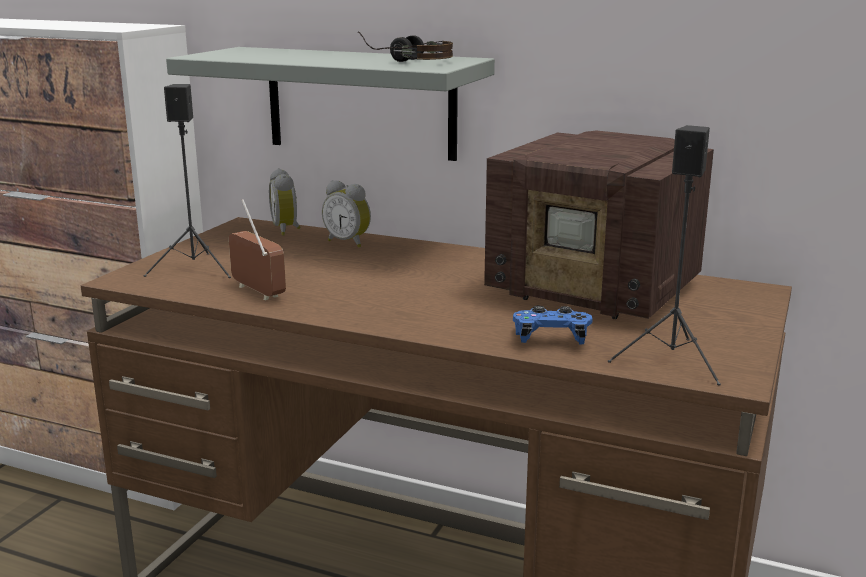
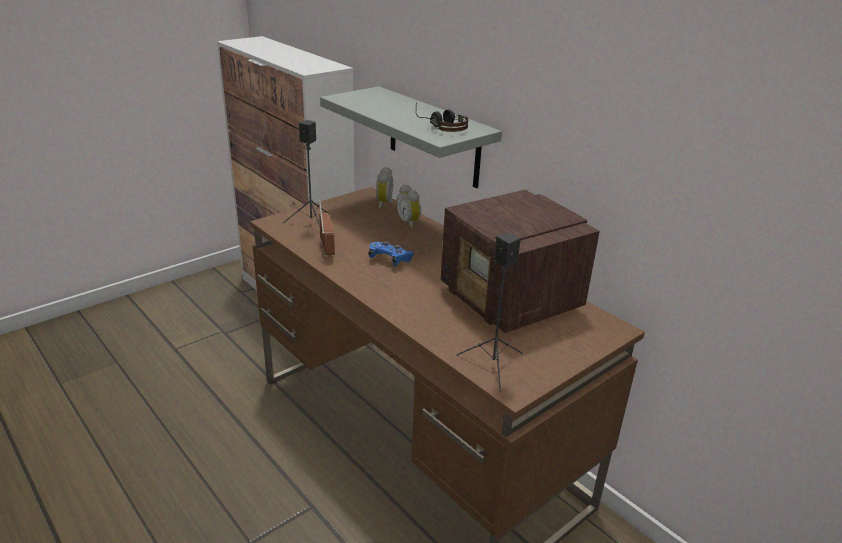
camera: 25 degrees right, 10 degrees up
blue game controller [513,306,593,344] -> blue game controller moved to [368,241,414,266]

